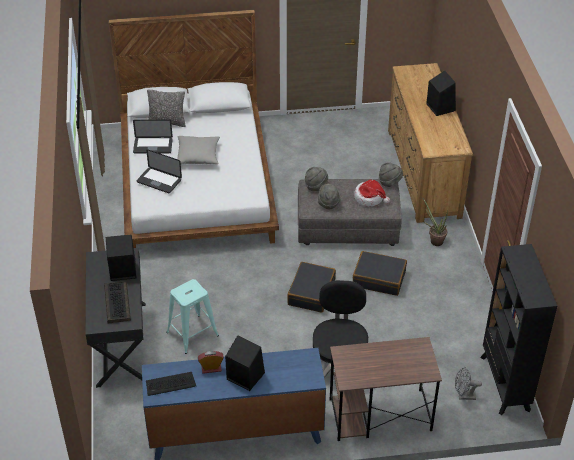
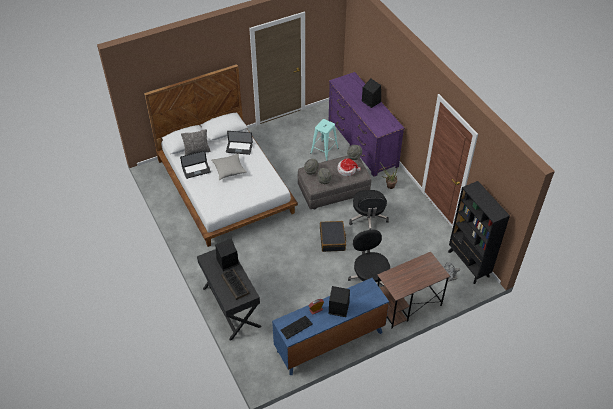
camera: 20 degrees left, 5 degrees up
laptop [136,149,182,193] -> laptop moved to [226,131,253,155]
turquoise stool [166,279,219,354] -> turquoise stool moved to [310,119,339,161]
black suitcase [353,251,407,296] -> black office chair [349,190,389,230]
brown dresser [388,63,473,223] -> purple dresser [329,72,405,177]

